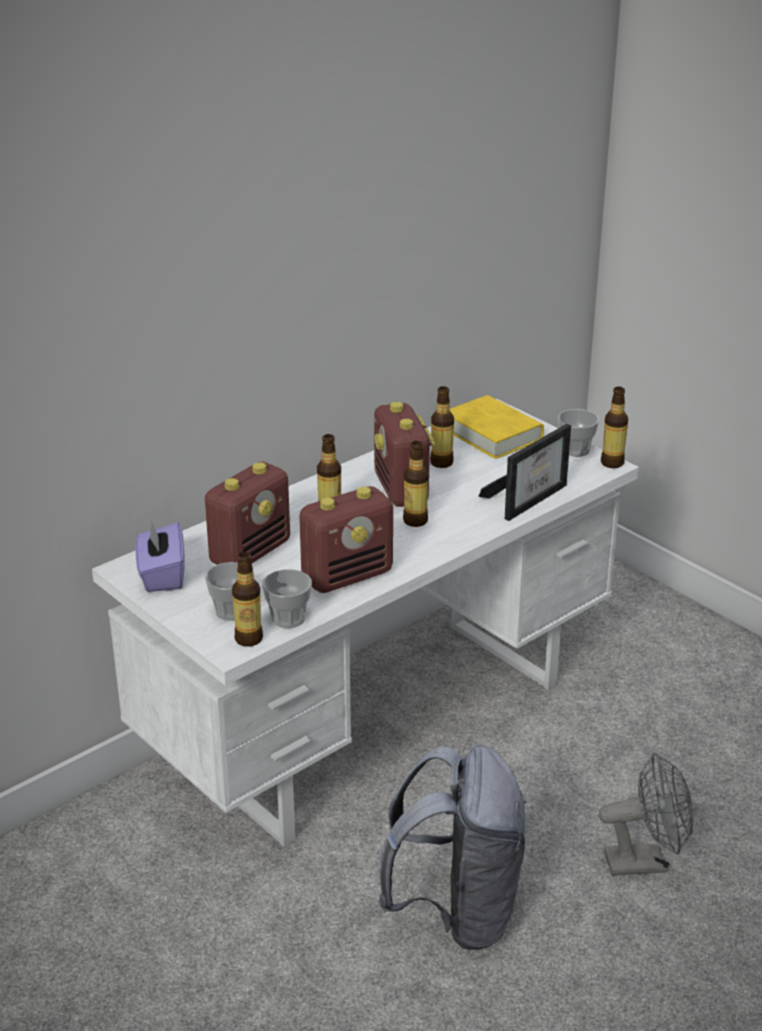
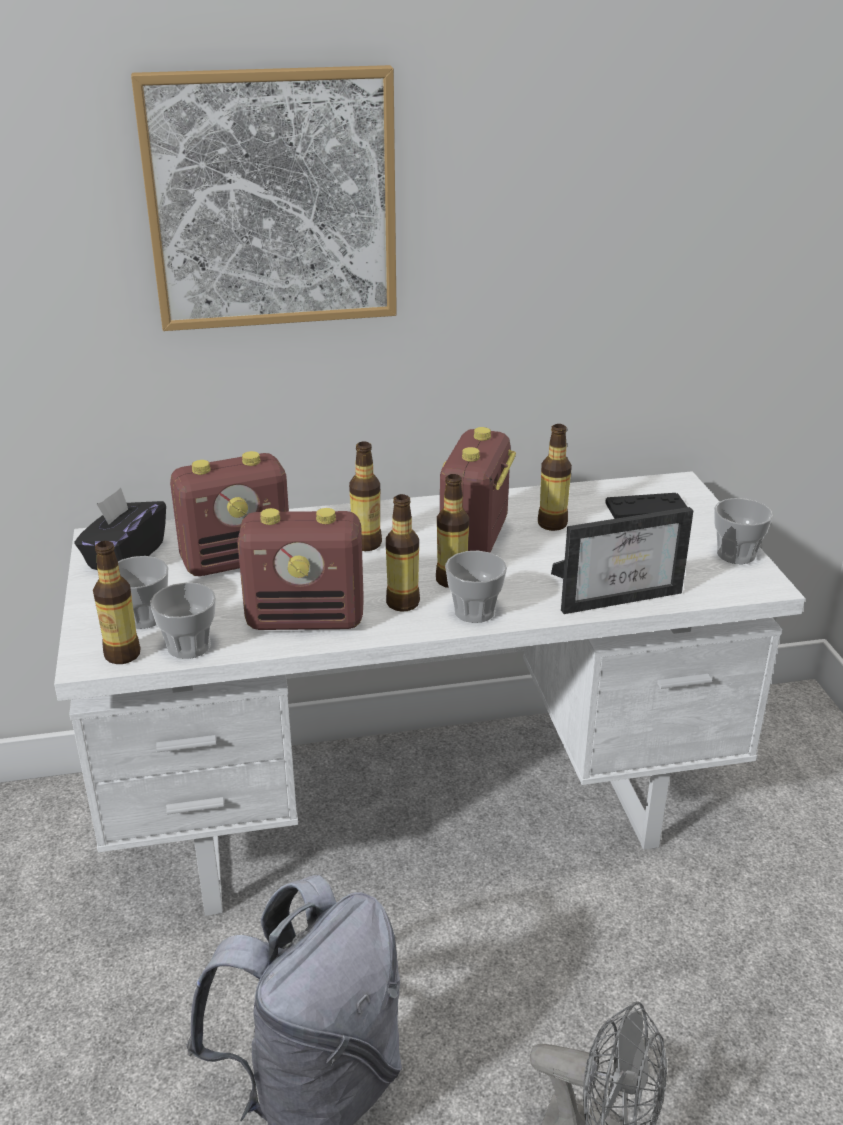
camera: 30 degrees right, 0 degrees up
purple tissue box [135,521,184,592] -> black tissue box [75,488,166,570]
yellow book [450,395,544,459] -> black game controller [605,493,687,519]
bottle [601,387,628,468] -> bottle moved to [386,494,420,612]
none -> picture [131,65,397,331]
none -> cup [445,551,507,623]

